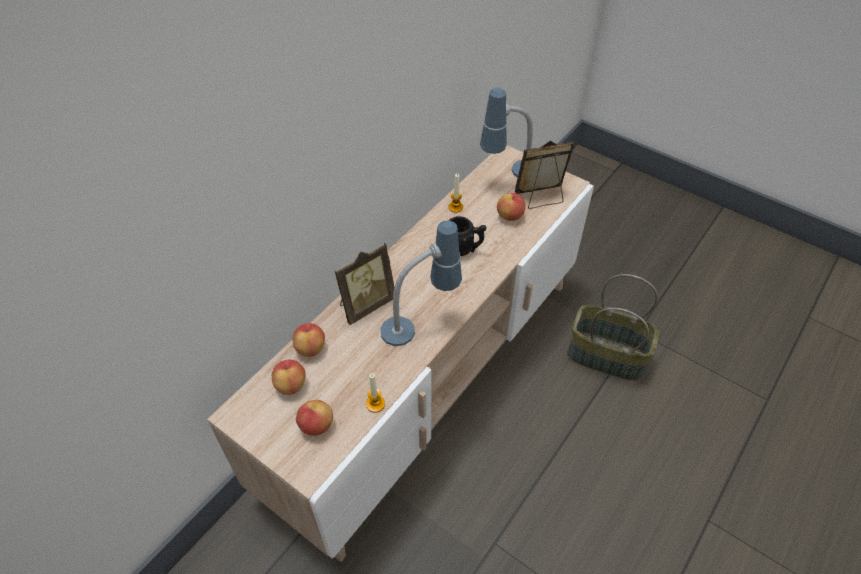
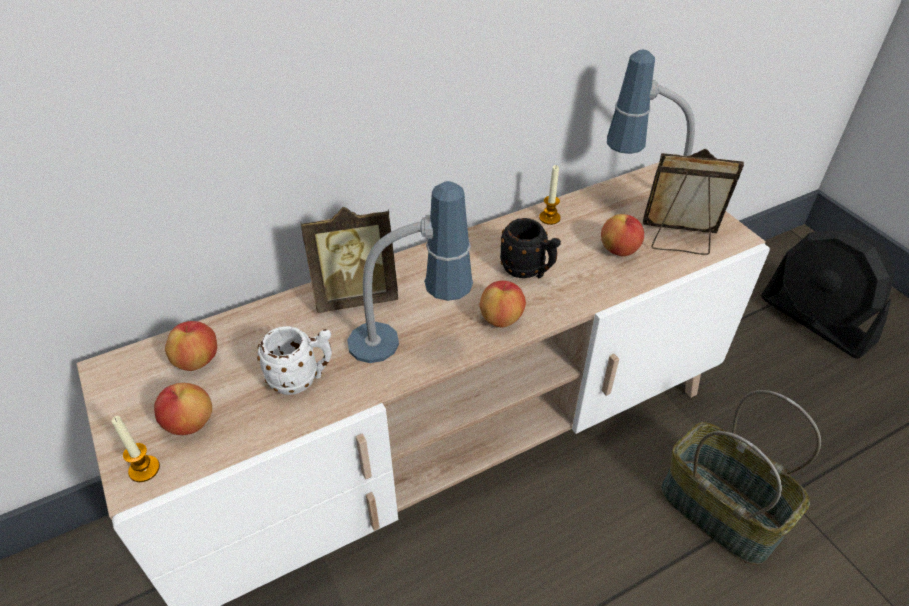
camera: 25 degrees right, 5 degrees down
apple [293,323,325,357] -> apple moved to [479,280,526,327]
candle [366,373,385,413] -> candle moved to [112,416,160,482]
none -> white mug [257,326,332,395]
none -> black fan [761,229,895,359]

